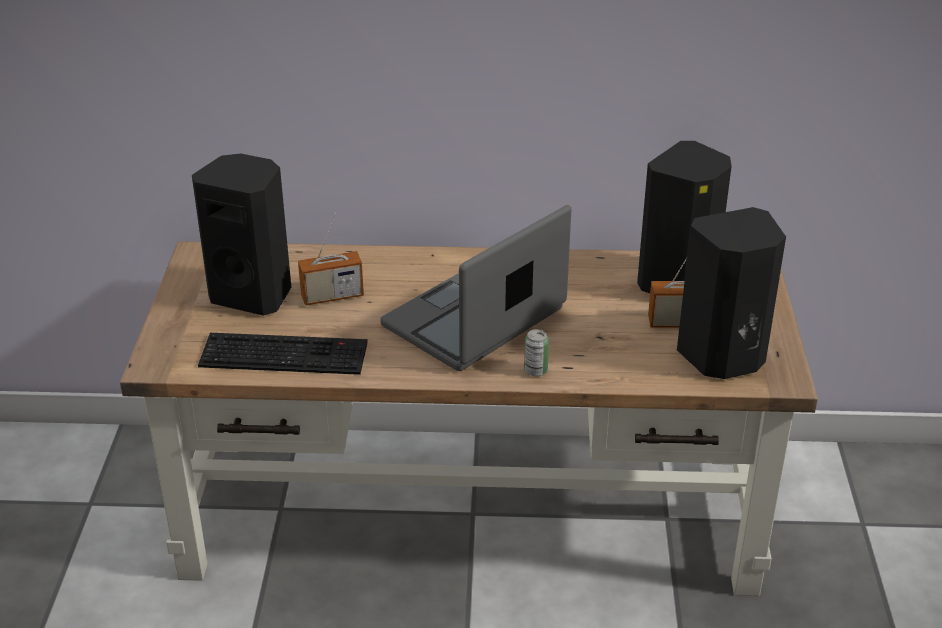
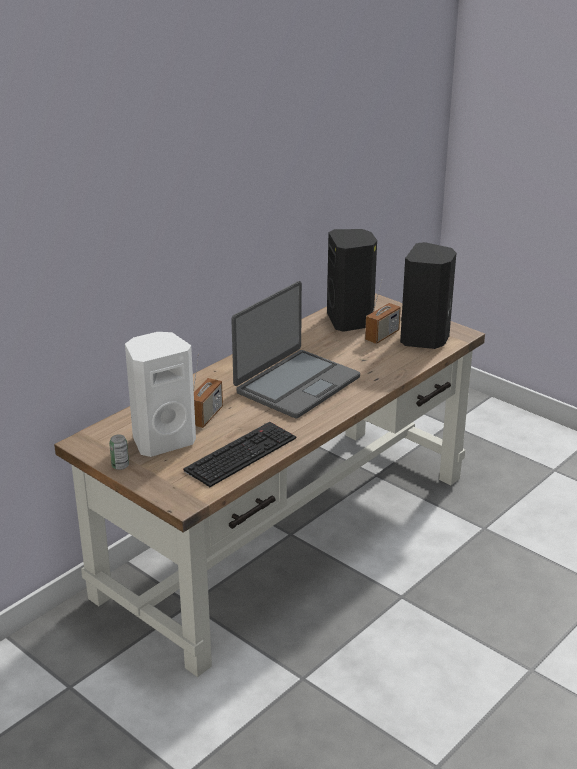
camera: 50 degrees left, 5 degrees down
black speaker [192,154,291,316] -> white speaker [125,332,196,457]
laptop [381,205,571,371] -> laptop turned 135 degrees counterclockwise [231,281,360,419]
can [524,329,549,376] -> can moved to [109,434,129,470]

